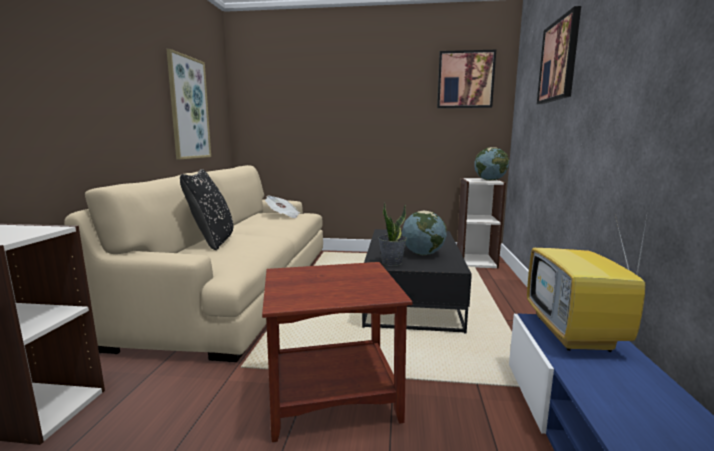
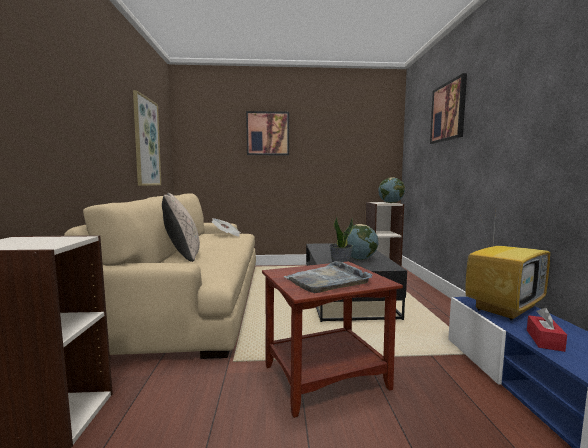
camera: 10 degrees left, 5 degrees down
black pillow [180,169,233,250] -> beige pillow [162,193,200,262]
picture [437,50,496,108] -> picture moved to [246,111,289,155]
television [527,216,647,352] -> television turned 120 degrees counterclockwise [465,212,550,320]
none -> grey tray [283,261,372,293]
none -> red tissue box [527,308,567,352]

